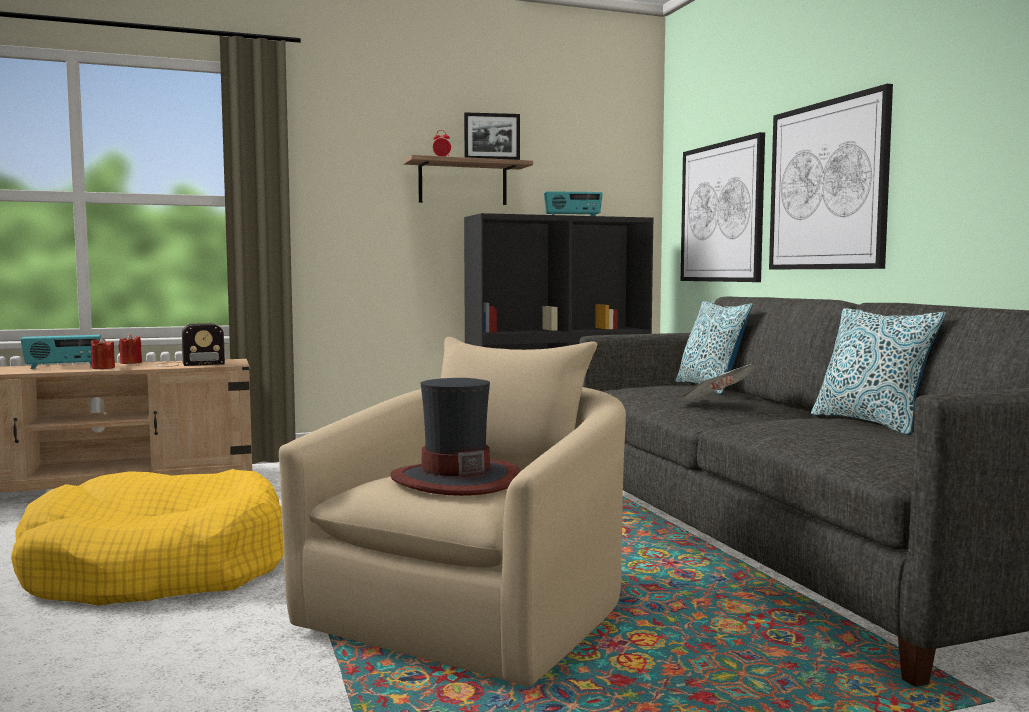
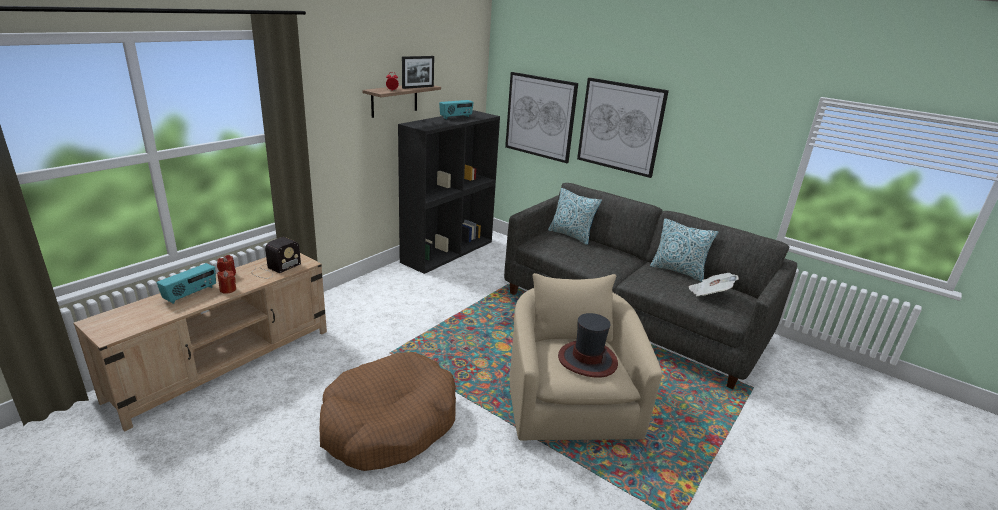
camera: 35 degrees left, 20 degrees up
yellow dog bed [11,469,284,606] -> brown dog bed [319,352,456,471]
newspaper [677,363,757,401] -> newspaper moved to [688,273,739,296]

